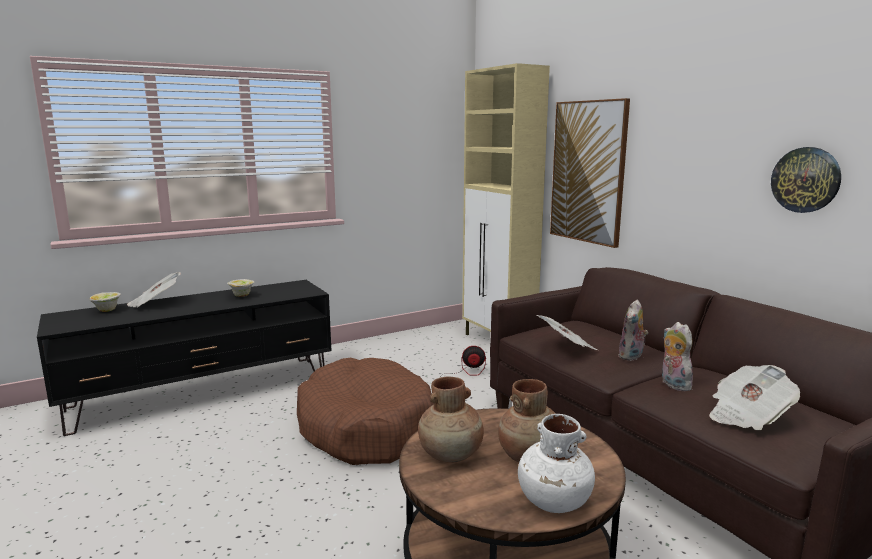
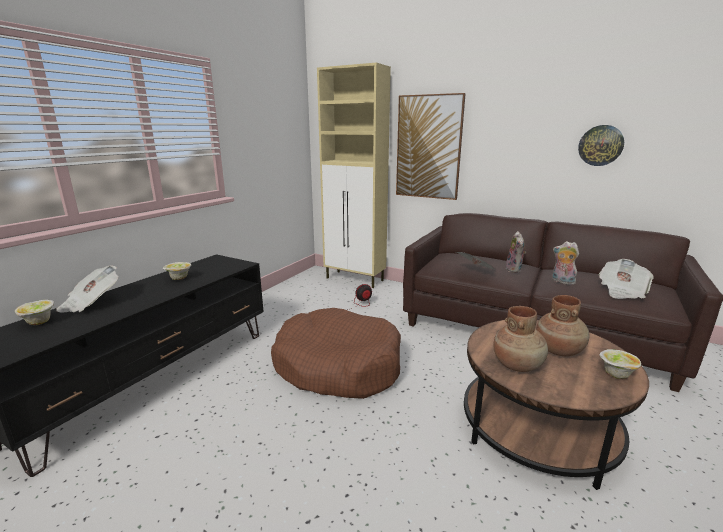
camera: 30 degrees left, 5 degrees up
white vase [518,414,595,513] -> bowl [600,349,641,379]

